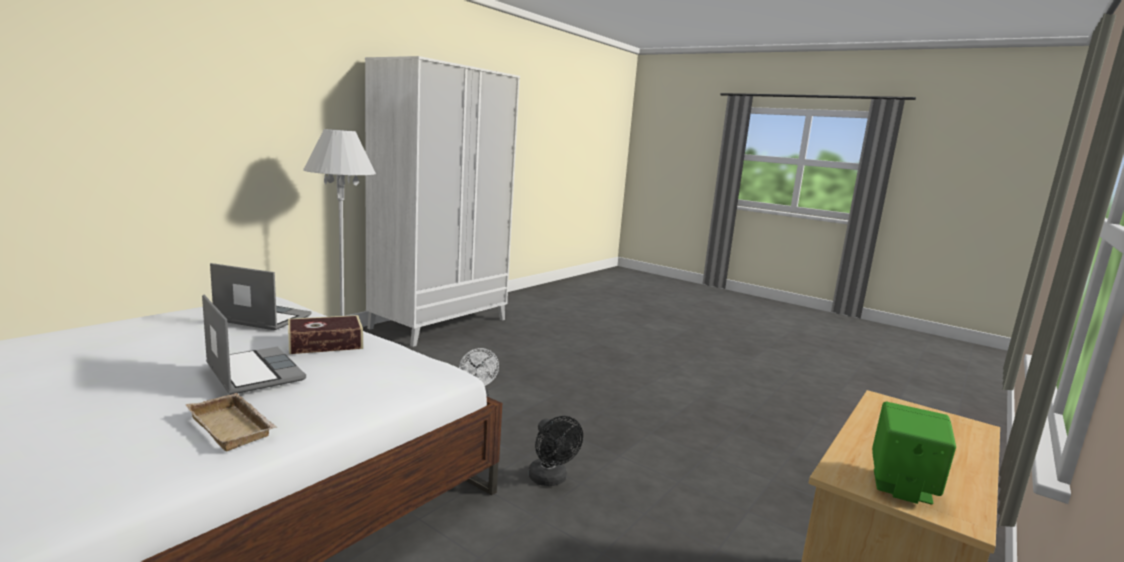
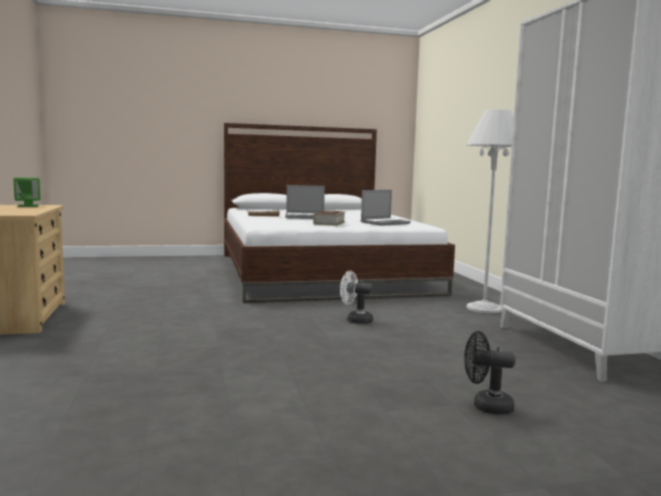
camera: 130 degrees right, 5 degrees down
black fan [528,416,583,486] -> black fan moved to [464,331,515,415]

